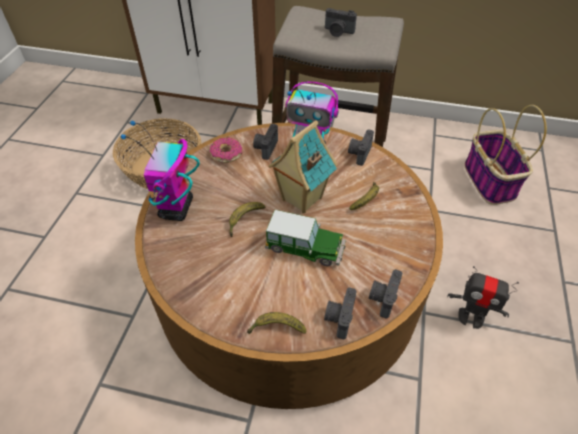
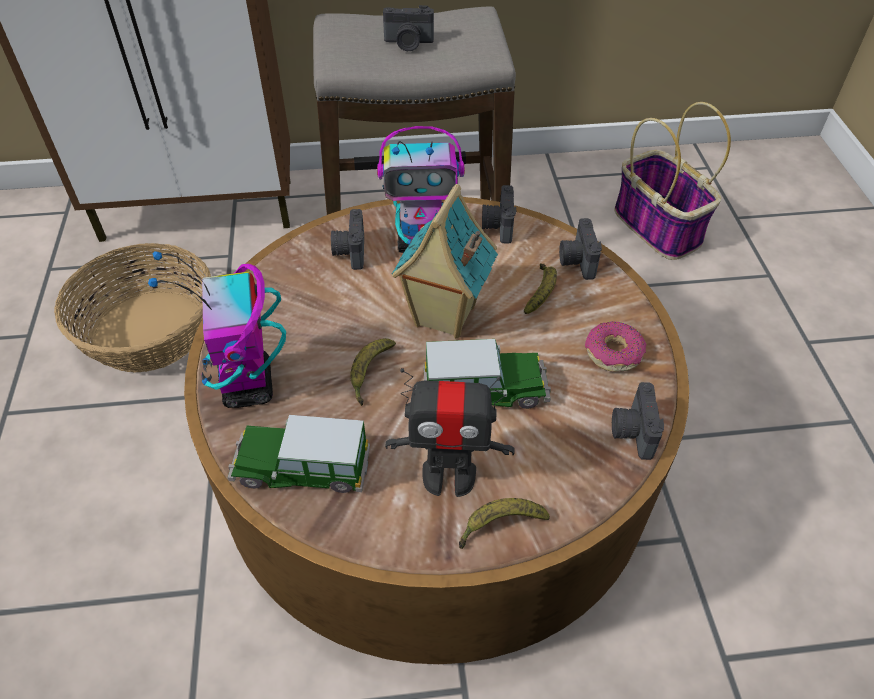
camera: 20 degrees left, 0 degrees up
donut [210,138,242,163] -> donut moved to [585,321,647,372]
camera [324,287,356,339] -> camera moved to [559,218,602,280]
toy robot [447,266,519,329] -> toy robot moved to [385,368,515,497]
none -> toy car [227,415,370,493]

